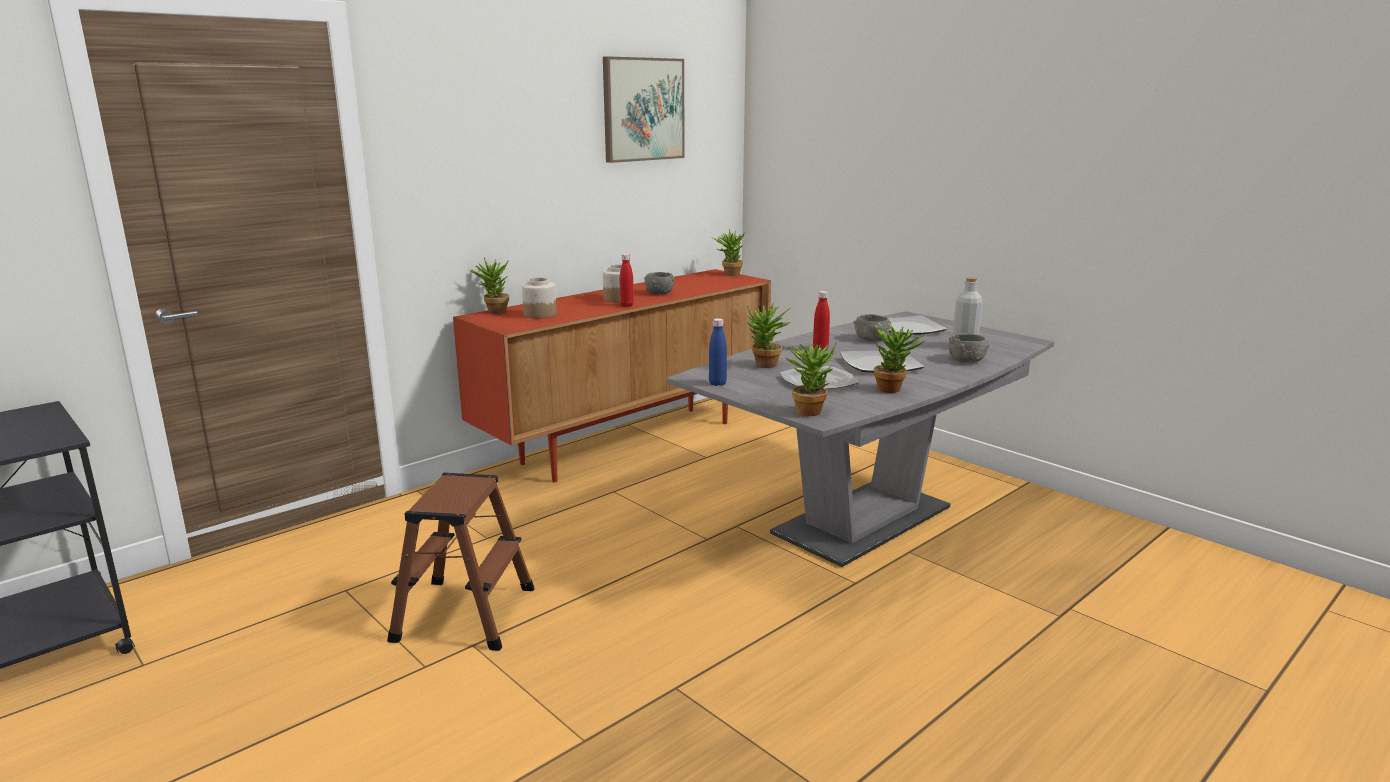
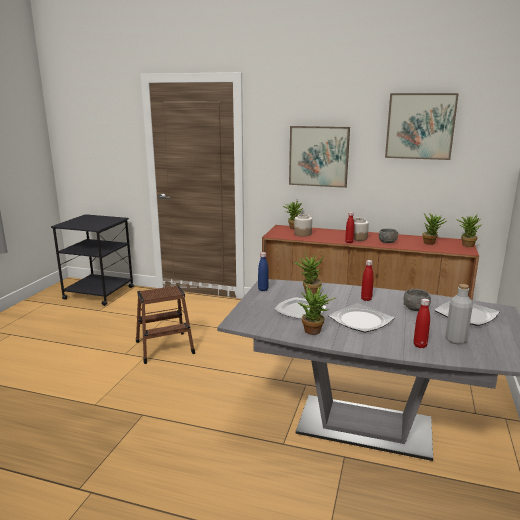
camera: 60 degrees right, 0 degrees up
potted plant [784,342,837,416] -> potted plant moved to [422,213,446,245]
grey bowl [949,333,989,363] -> red bottle [414,299,430,348]
none -> picture [289,126,350,188]

